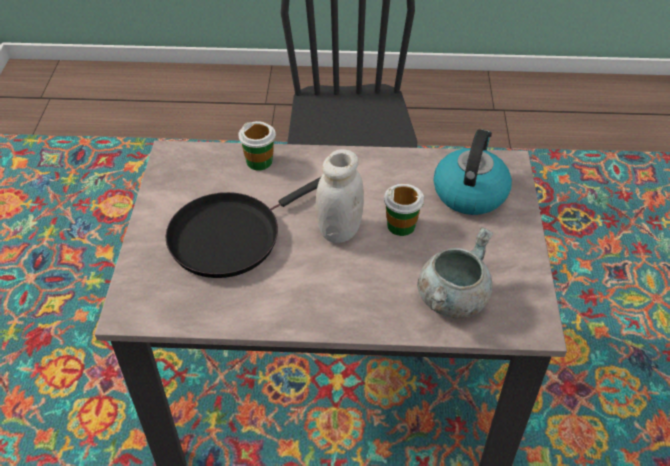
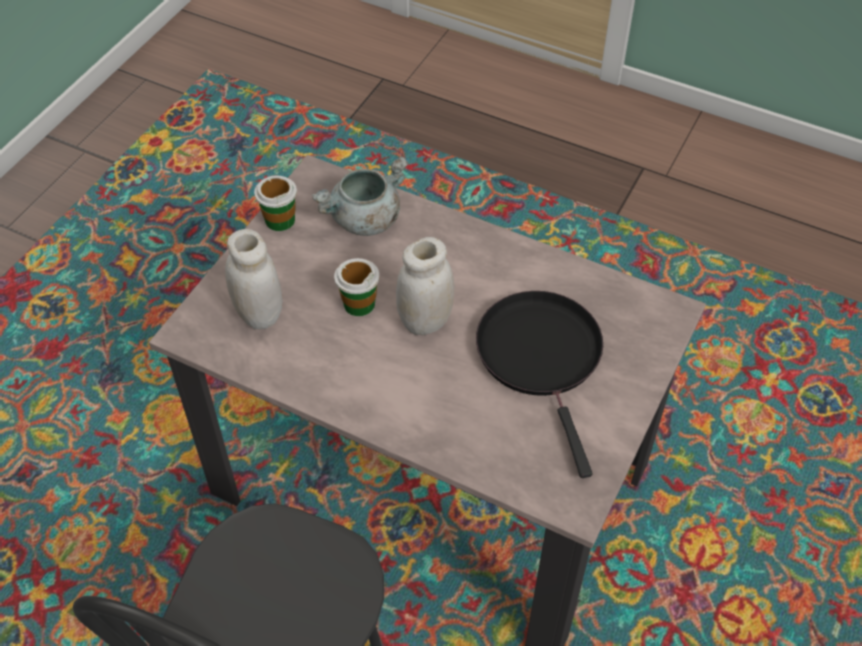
camera: 155 degrees left, 5 degrees up
black frying pan [165,177,321,278] -> black frying pan turned 90 degrees counterclockwise [476,291,603,478]
cup [238,121,276,171] -> cup moved to [254,175,297,231]
kettle [433,129,512,215] -> white jar [225,229,283,329]

